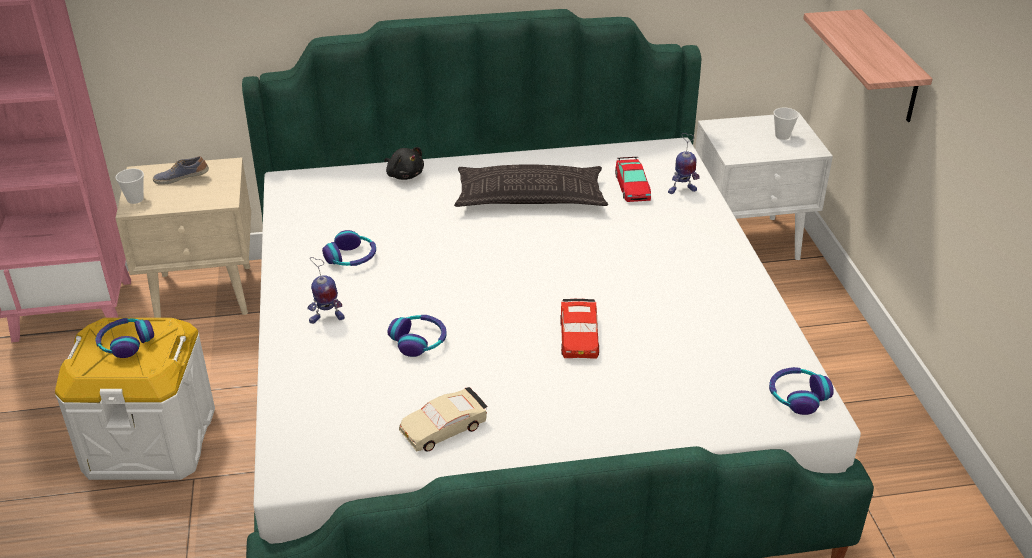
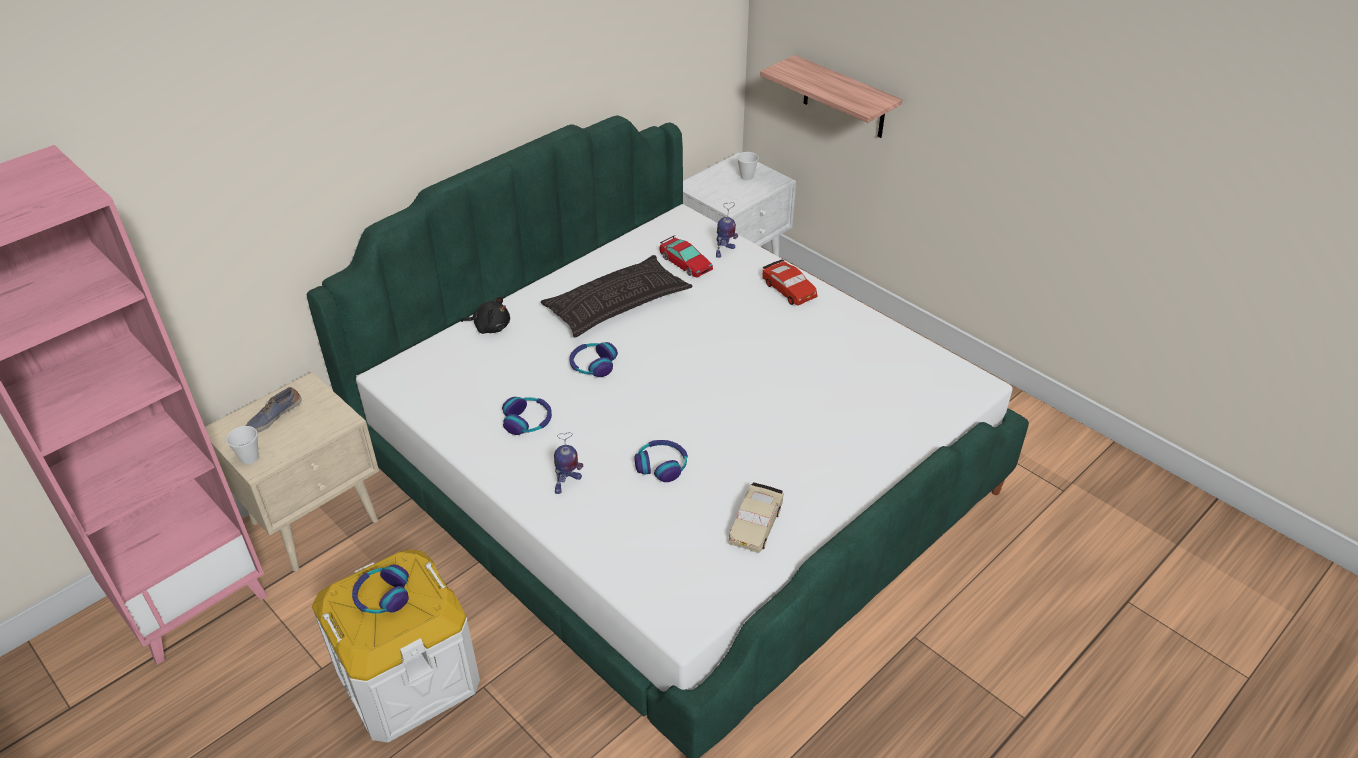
camera: 35 degrees left, 5 degrees up
red toy car [560,299,599,358] -> red toy car moved to [763,259,817,306]
headphones [769,367,834,415] -> headphones moved to [569,342,618,377]

